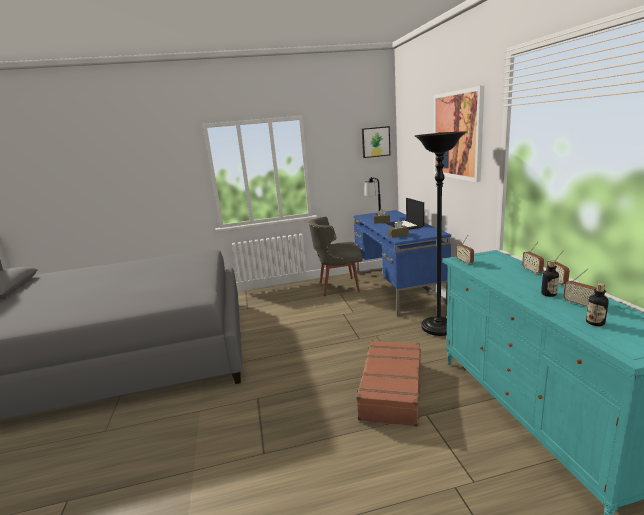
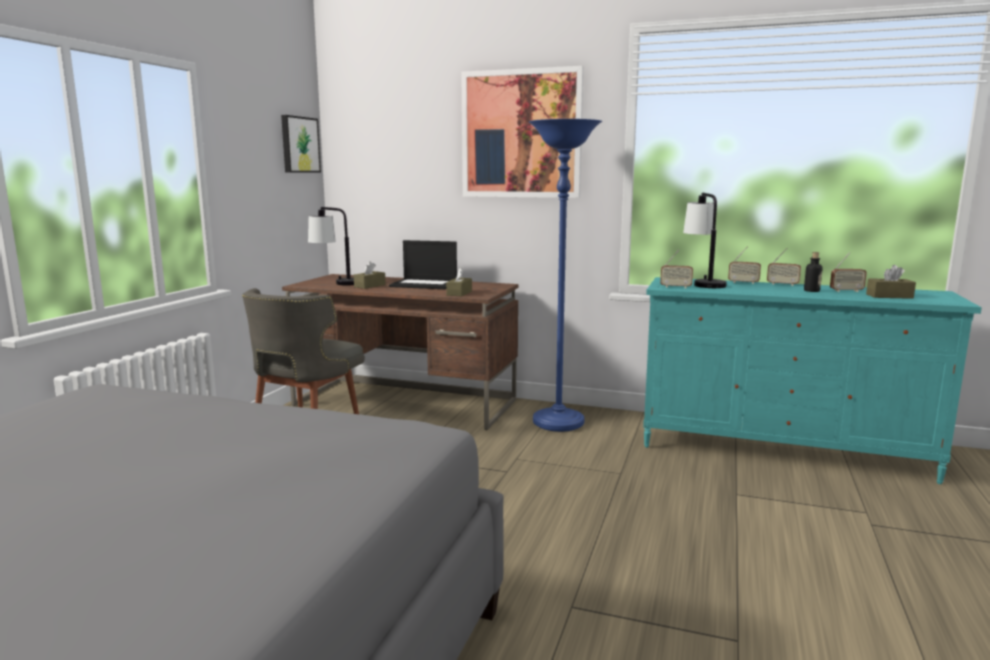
camera: 60 degrees left, 5 degrees down
blue desk [353,210,451,316] -> brown desk [282,274,518,430]
brown suitcase [354,340,421,427] -> none
black floor lamp [415,132,466,336] -> blue floor lamp [529,119,602,432]
bottle [586,283,609,326] -> brown tissue box [866,265,916,299]
none -> table lamp [683,193,727,288]

